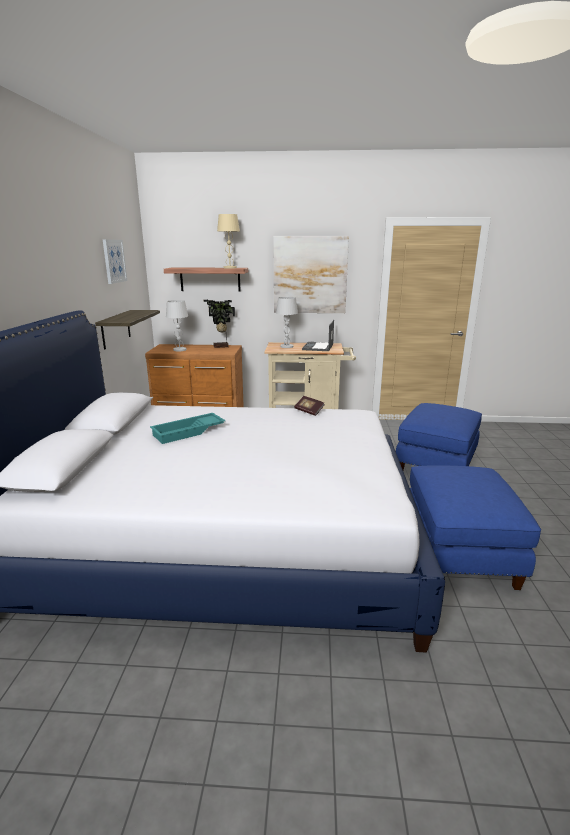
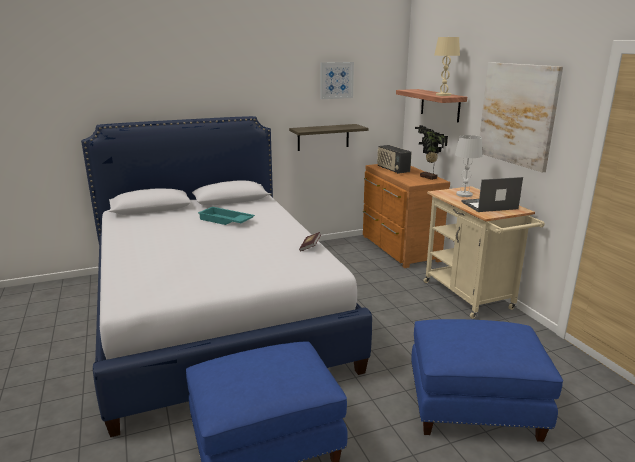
camera: 65 degrees right, 0 degrees up
white table lamp [166,300,188,351] -> radio [377,145,412,174]

